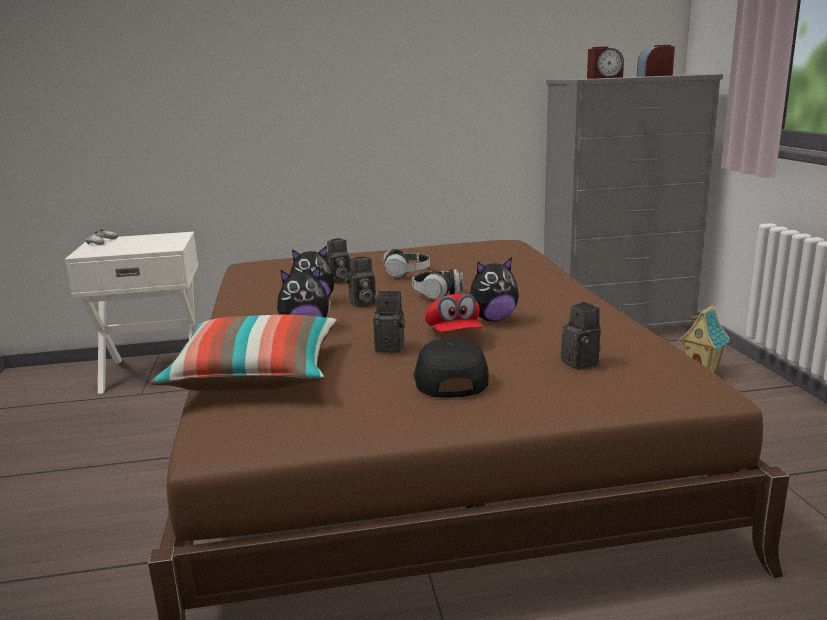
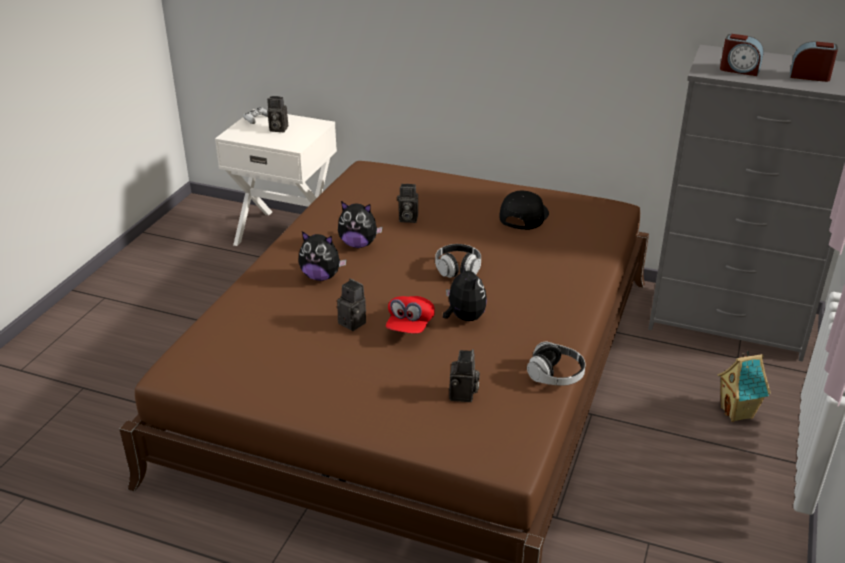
camera: 30 degrees right, 15 degrees up
pillow [150,315,337,391] -> none
camera [345,256,376,307] -> camera moved to [267,96,288,132]
headphones [382,249,430,278] -> headphones moved to [527,342,586,386]
black cap [413,338,489,398] -> black cap moved to [500,191,549,230]
plush toy [470,257,519,321] -> plush toy turned 120 degrees counterclockwise [443,262,487,321]

